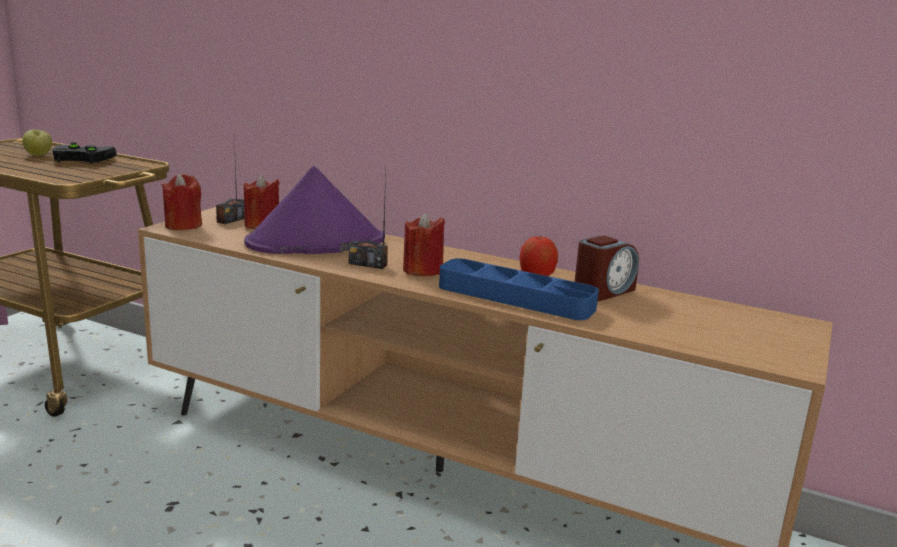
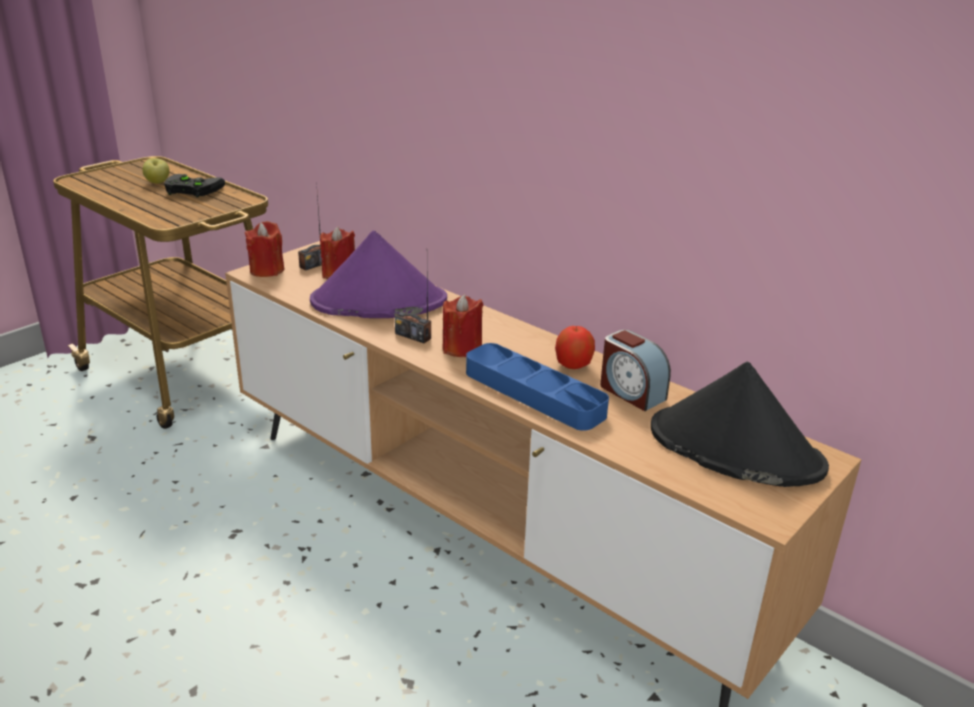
camera: 15 degrees right, 10 degrees up
alarm clock [575,236,639,301] -> alarm clock turned 75 degrees clockwise [600,330,671,411]
none -> black hat [651,362,829,487]

